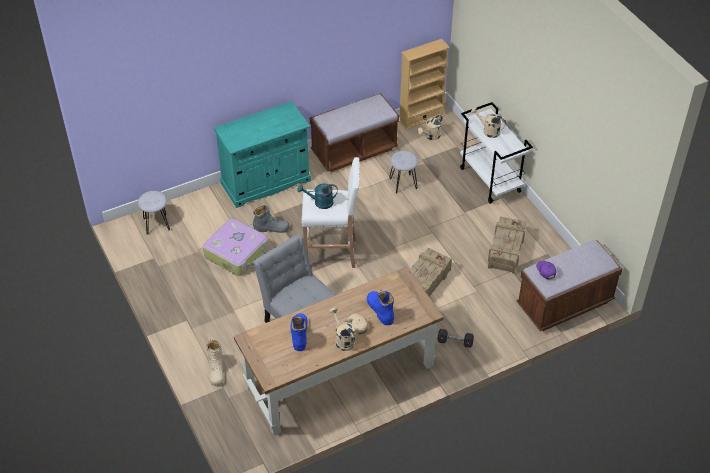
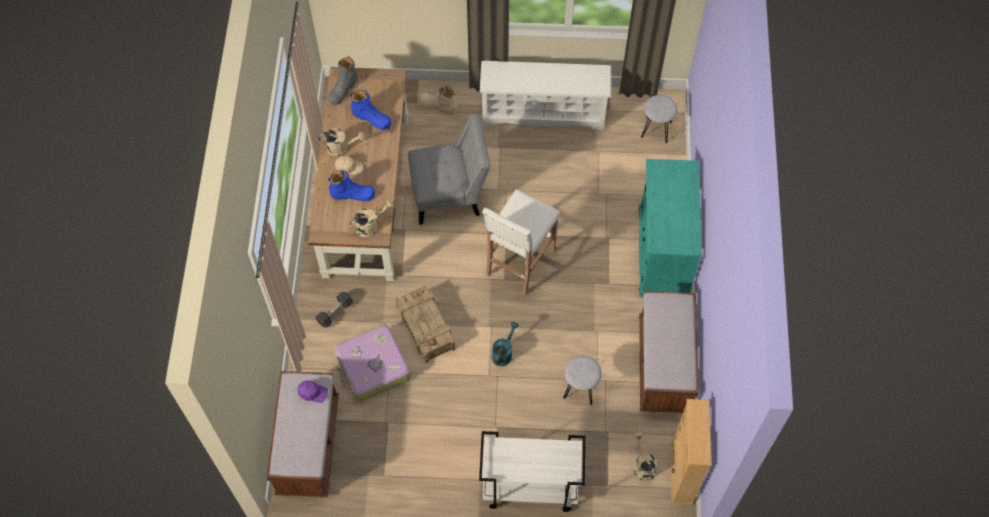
camera: 120 degrees right, 15 degrees up
suitcase [203,218,268,276] -> suitcase moved to [334,325,411,402]
grey boot [253,205,289,233] -> grey boot moved to [327,56,358,105]
turquoise watering can [297,183,338,209] -> turquoise watering can moved to [492,322,519,366]
beige watering can [471,107,506,138] -> beige watering can moved to [350,200,393,238]
crate [488,216,526,274] -> none
none -> white shoe rack [479,61,611,130]

